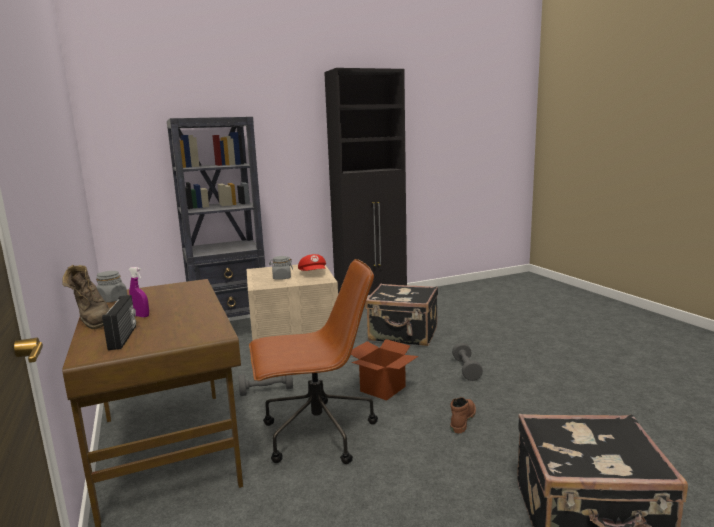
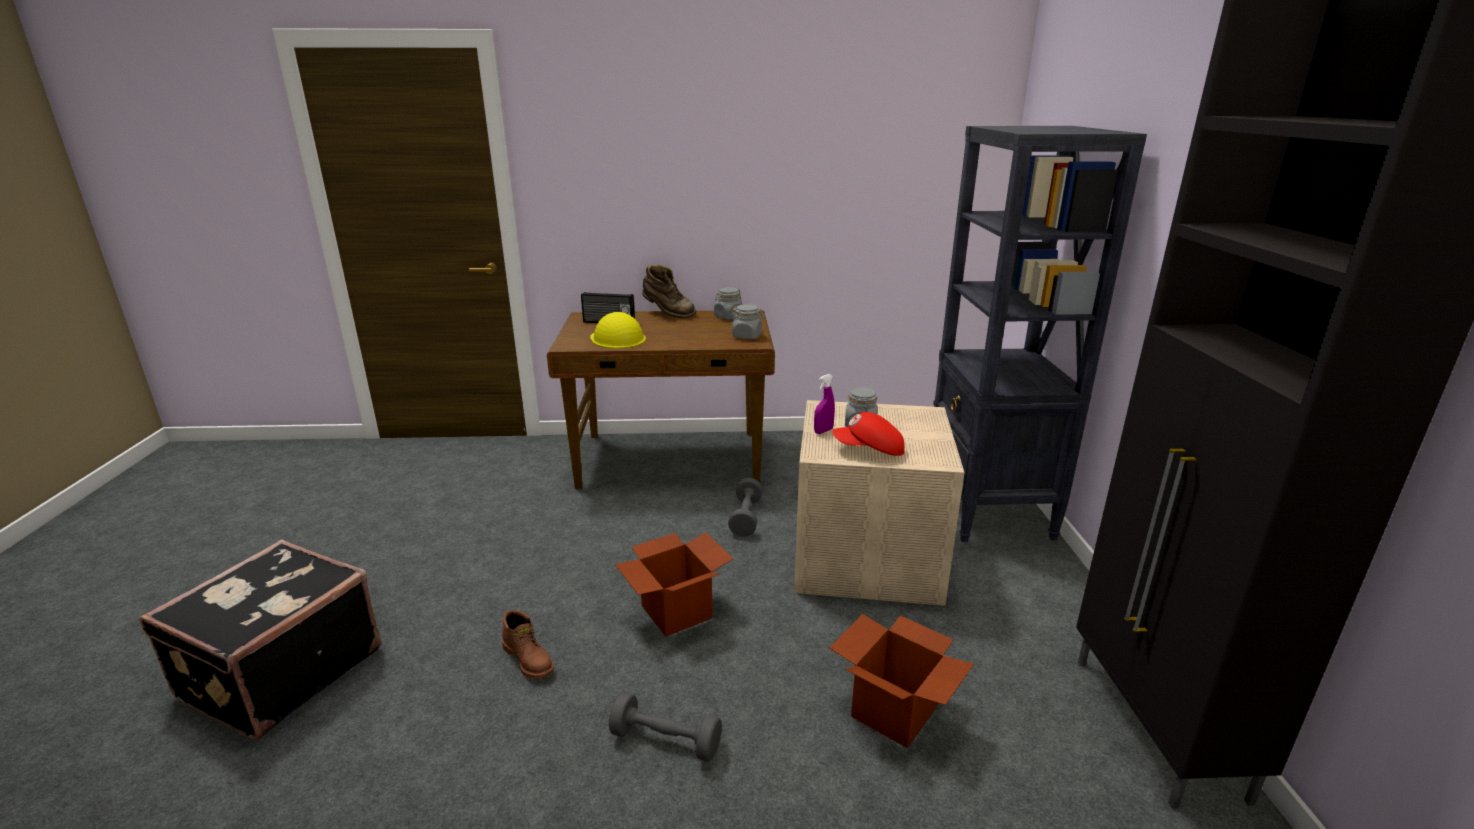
camera: 110 degrees right, 10 degrees up
brown boot [62,265,110,329] -> brown boot turned 135 degrees counterclockwise [642,265,696,318]
purple spray bottle [129,267,149,318] -> purple spray bottle moved to [814,374,835,434]
brown office chair [249,259,378,464] -> none
black suitcase [365,283,438,346] -> cardboard box [829,614,974,748]
none -> yellow hard hat [590,312,646,349]
none -> grey jar [731,304,765,339]

